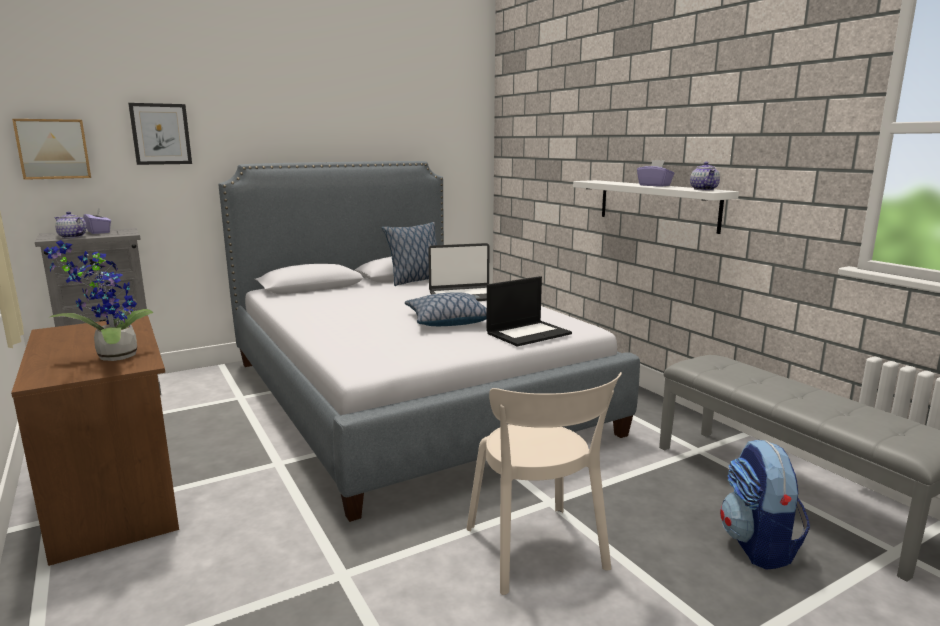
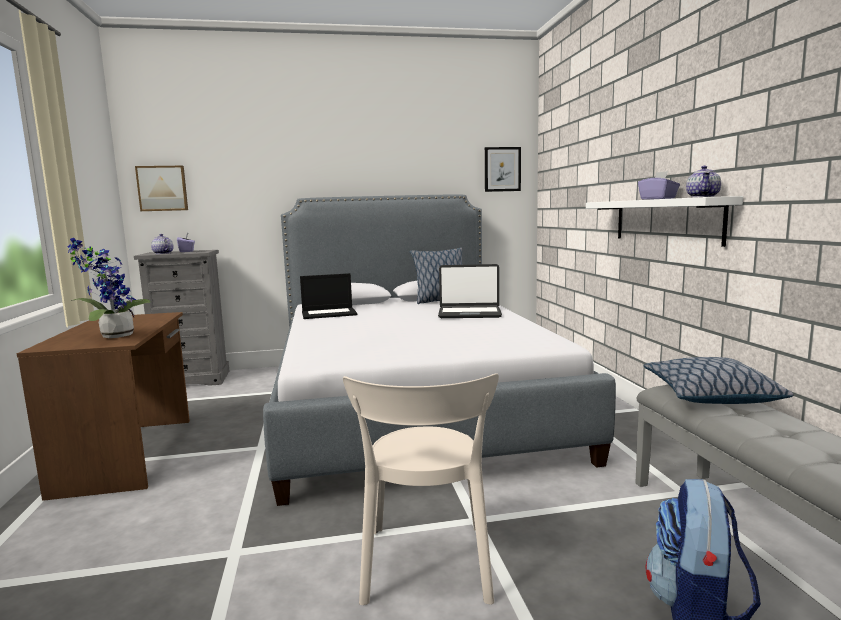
camera: 20 degrees right, 5 degrees down
picture [128,103,192,165] -> picture moved to [485,147,521,192]
pillow [405,292,487,326] -> pillow moved to [643,357,794,404]
laptop [486,276,572,347] -> laptop moved to [300,273,357,319]

